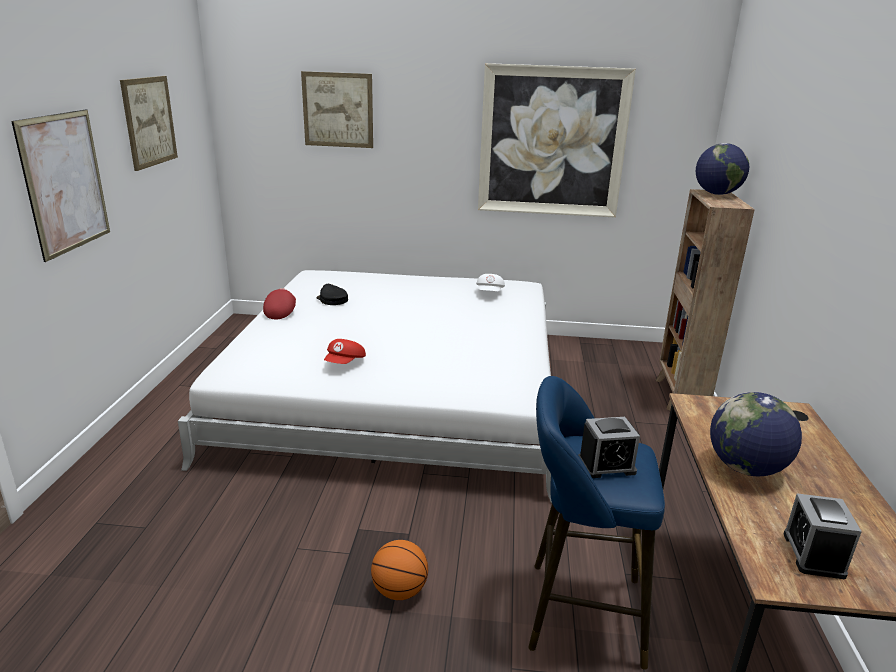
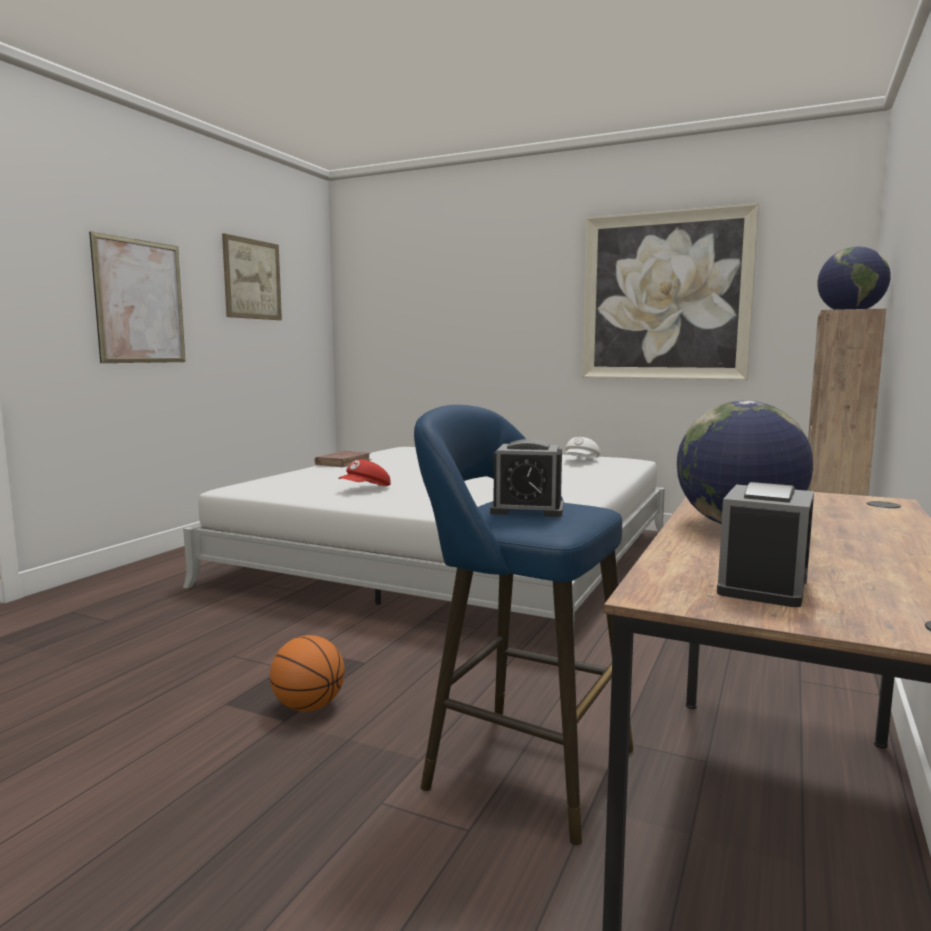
camera: 20 degrees right, 15 degrees down
red cap [263,288,296,319] -> brown book [314,451,372,467]
picture [301,71,373,148] -> none
black cap [317,284,348,305] -> none

